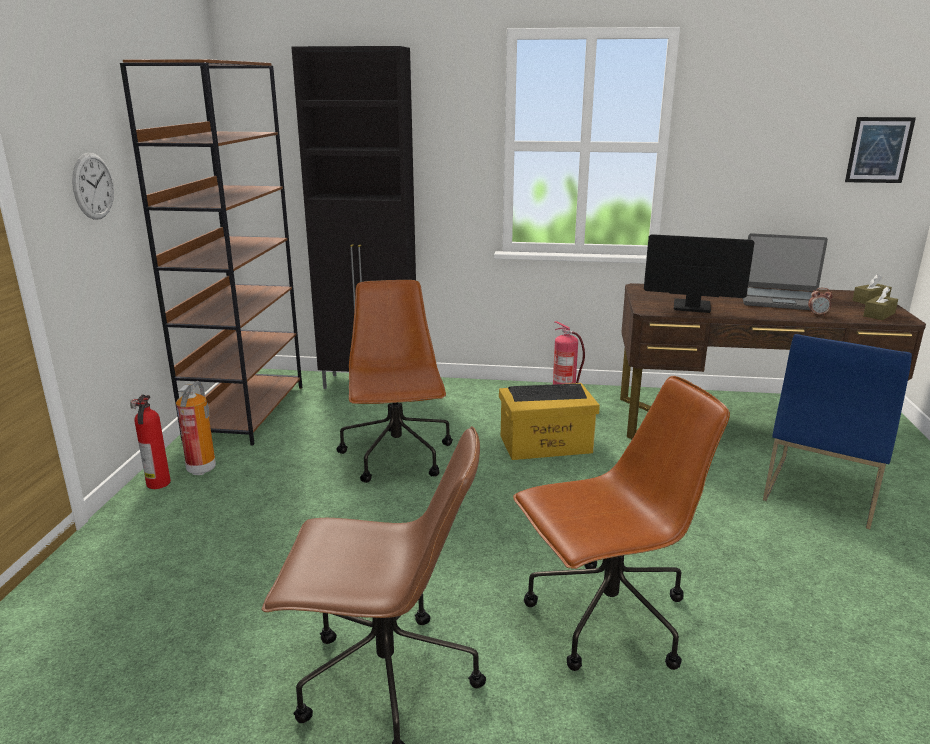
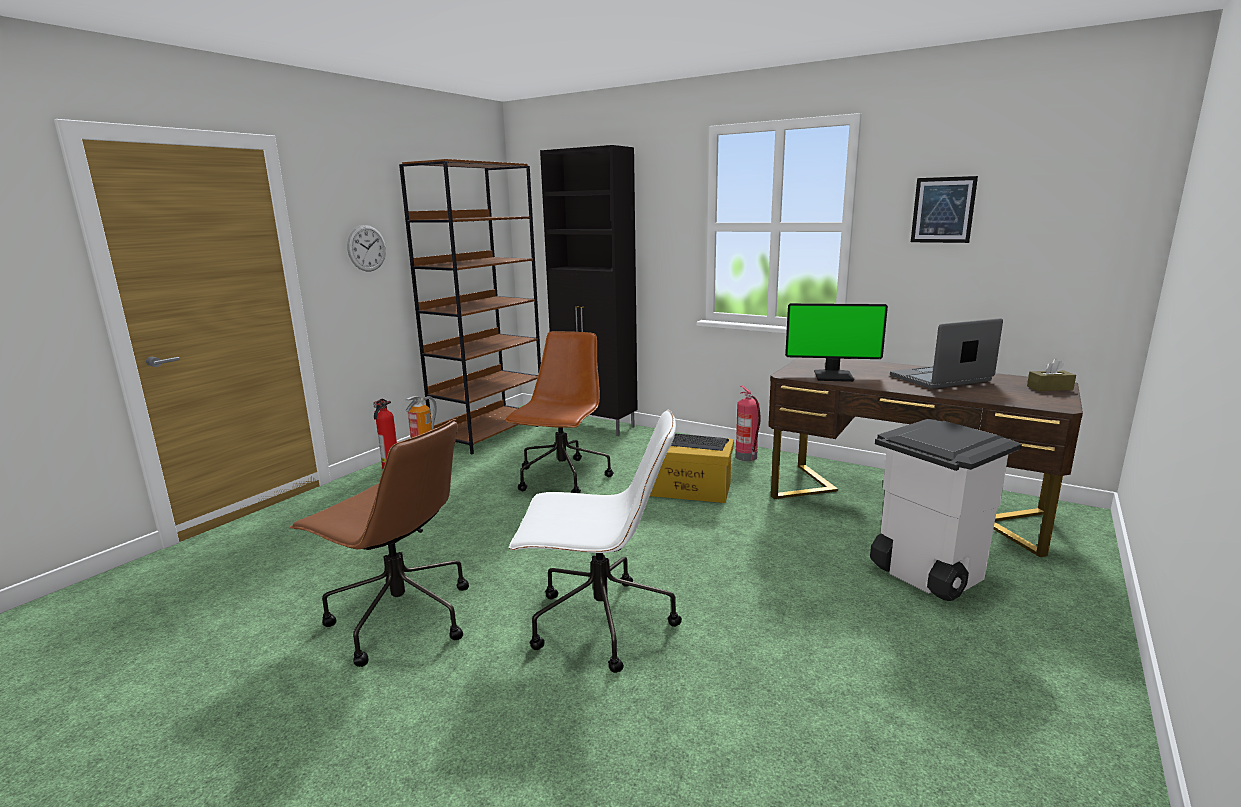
camera: 25 degrees right, 5 degrees down
brown office chair [513,376,730,671] -> white office chair [509,409,682,673]
monitor [644,234,755,313] -> monitor turned 150 degrees clockwise [785,303,888,382]
laptop [743,233,828,310] -> laptop turned 120 degrees clockwise [890,318,1003,389]
blue chair [763,334,912,529] -> white trash can [870,419,1022,601]
alarm clock [808,288,833,316] -> none
picture [845,117,916,183] -> picture moved to [911,176,978,243]
brown tissue box [863,286,898,320] -> none

